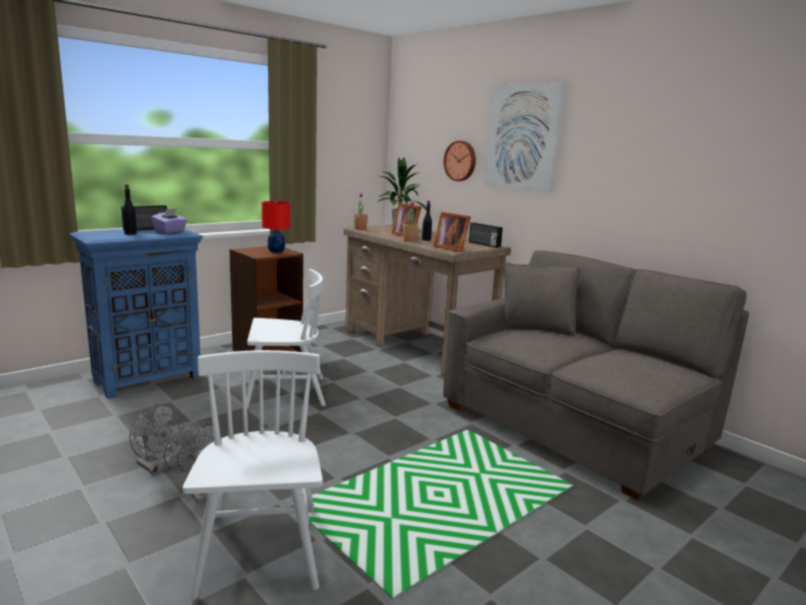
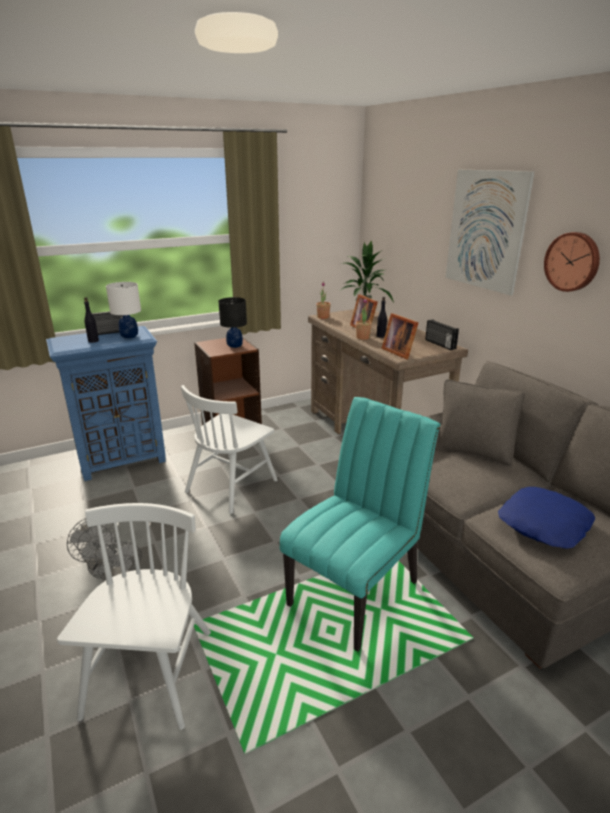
camera: 15 degrees right, 10 degrees up
purple tissue box [151,208,187,234] -> white table lamp [106,282,141,338]
white chair [246,269,326,409] -> white chair turned 120 degrees clockwise [181,385,277,514]
red table lamp [262,201,290,253] -> black table lamp [219,297,247,348]
wall clock [444,141,476,181] -> wall clock moved to [544,232,600,292]
none -> turquoise chair [280,397,440,652]
none -> blue pillow [498,487,595,549]

